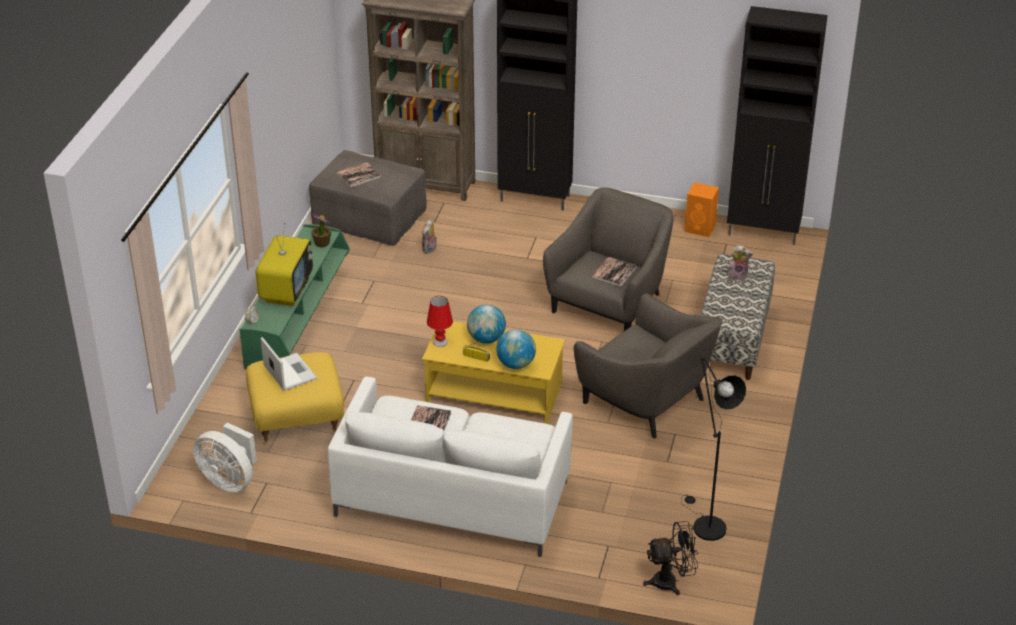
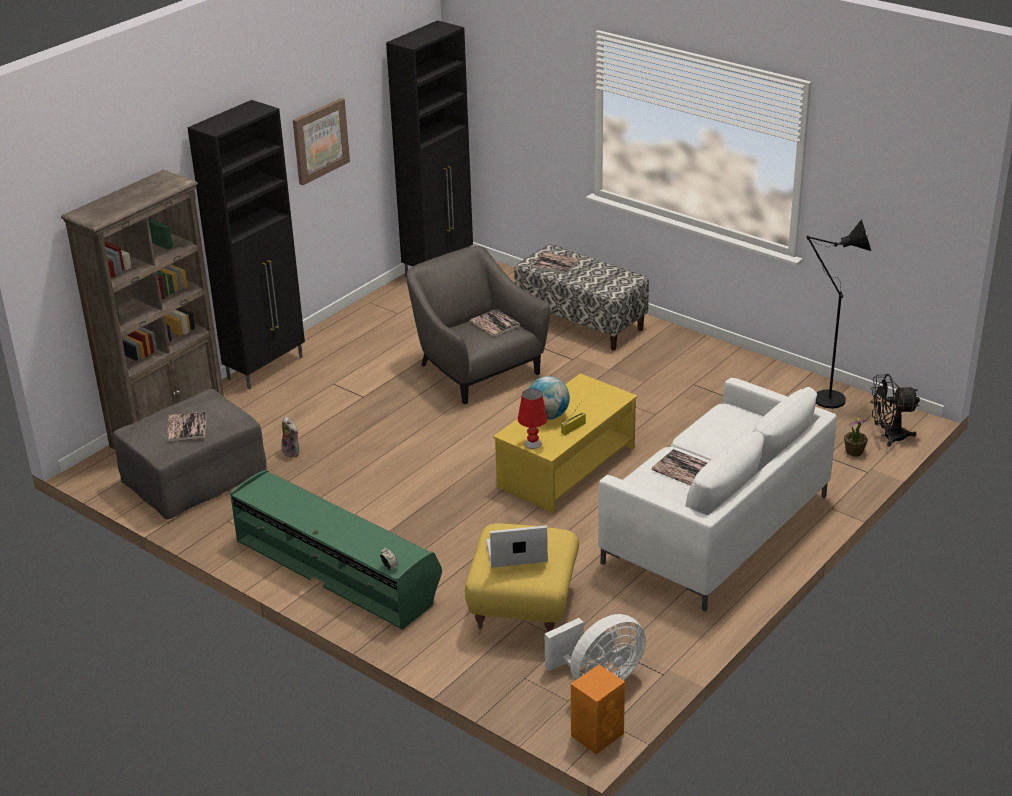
camera: 65 degrees left, 5 degrees down
television [255,223,313,306] -> none
potted plant [311,214,331,248] -> potted plant moved to [844,418,870,457]
globe [496,329,536,369] -> none
grey armchair [574,293,721,439] -> none
black fan [643,521,698,595] -> black fan turned 105 degrees counterclockwise [871,374,920,446]
orange speaker [684,182,719,237] -> orange speaker moved to [571,664,625,755]
plush toy [728,245,753,280] -> book [533,252,579,275]
none -> picture [293,98,350,185]

